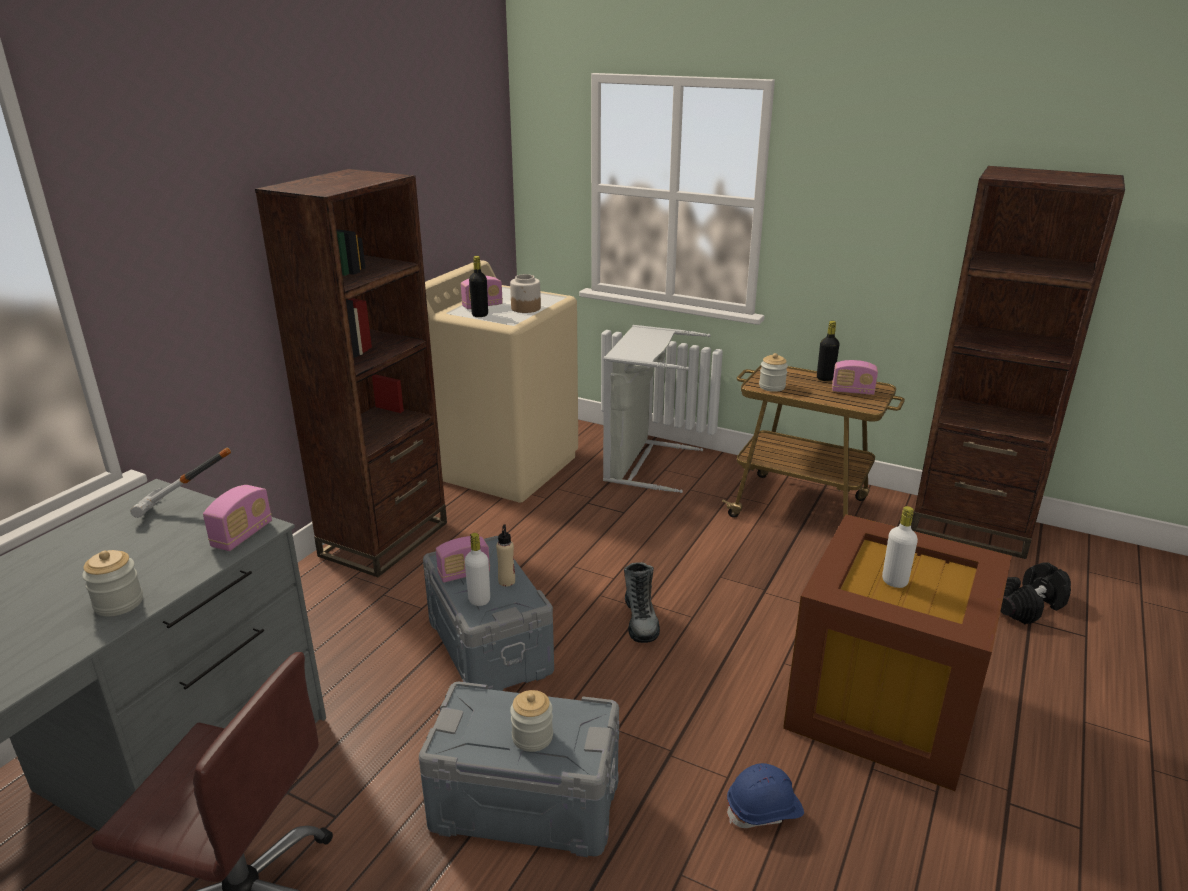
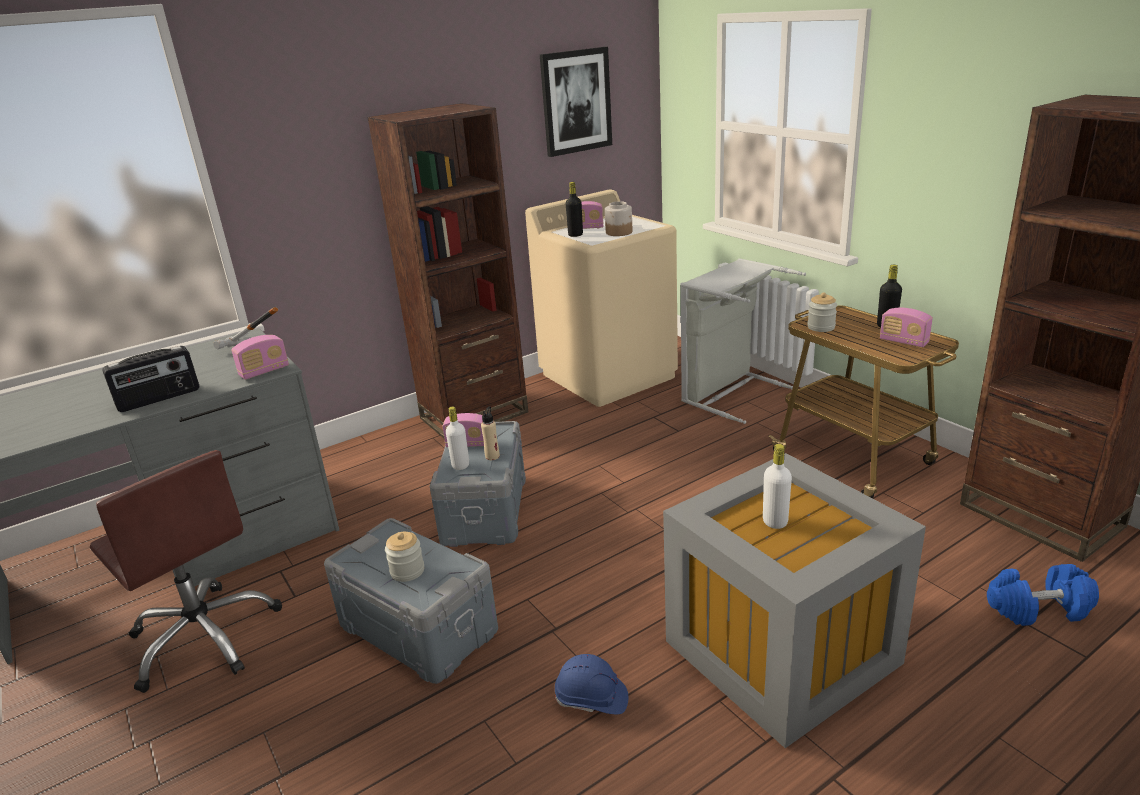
camera: 30 degrees right, 0 degrees up
jar [82,550,143,616] -> radio [103,346,199,412]
boot [624,562,660,643] -> none
brown storage box [783,514,1012,791] -> grey storage box [663,453,926,748]
black dumbbell [1000,562,1071,624] -> blue dumbbell [987,564,1099,626]
none -> picture [540,47,612,157]

